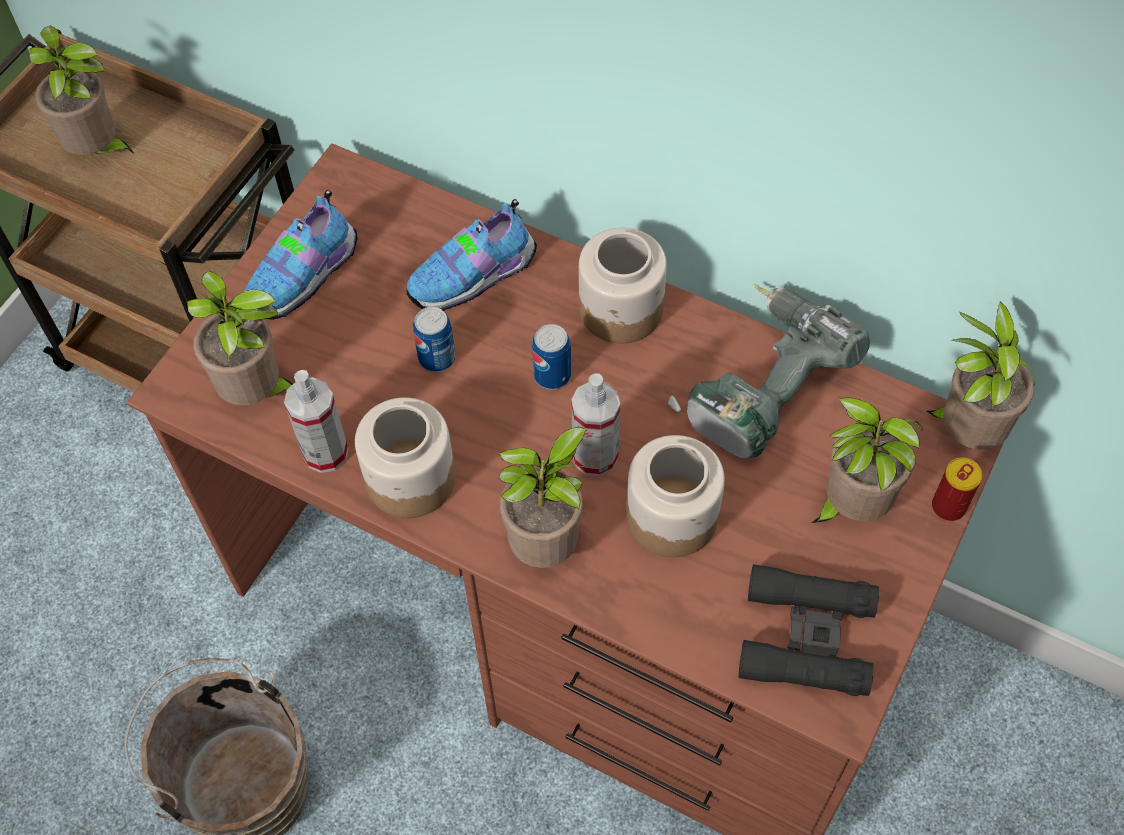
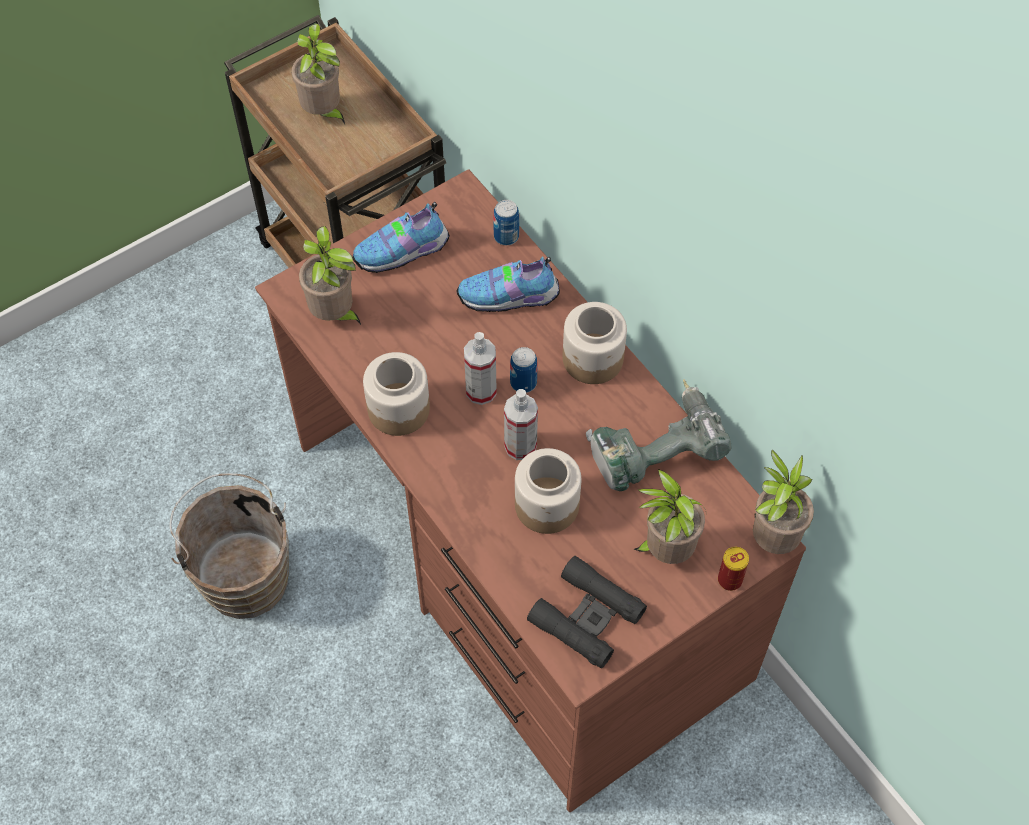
camera: 25 degrees right, 0 degrees up
spray bottle [284,370,349,473] -> spray bottle moved to [464,332,497,405]
can [413,307,455,372] -> can moved to [493,200,519,245]
potted plant [499,427,588,568] -> none

